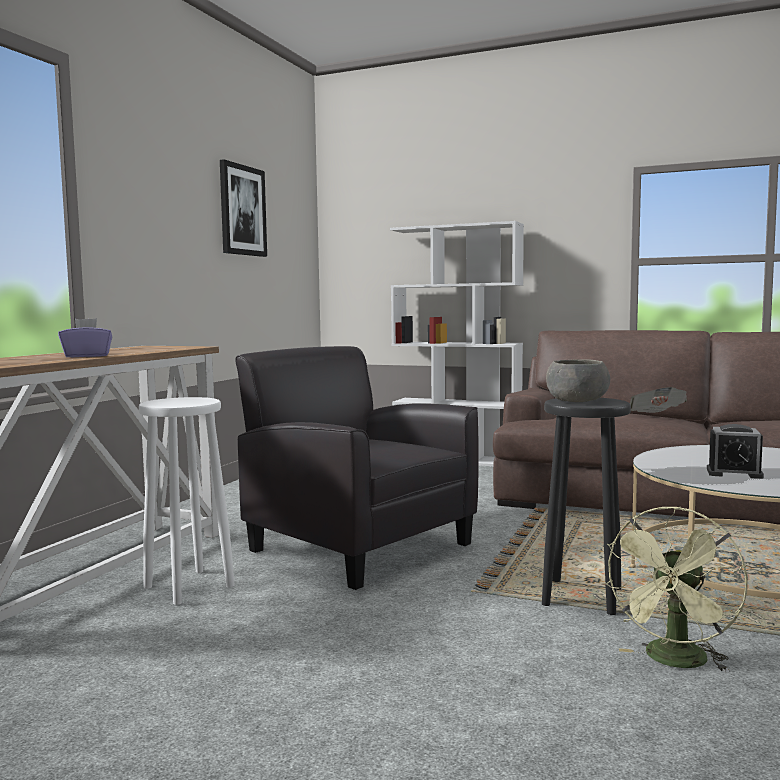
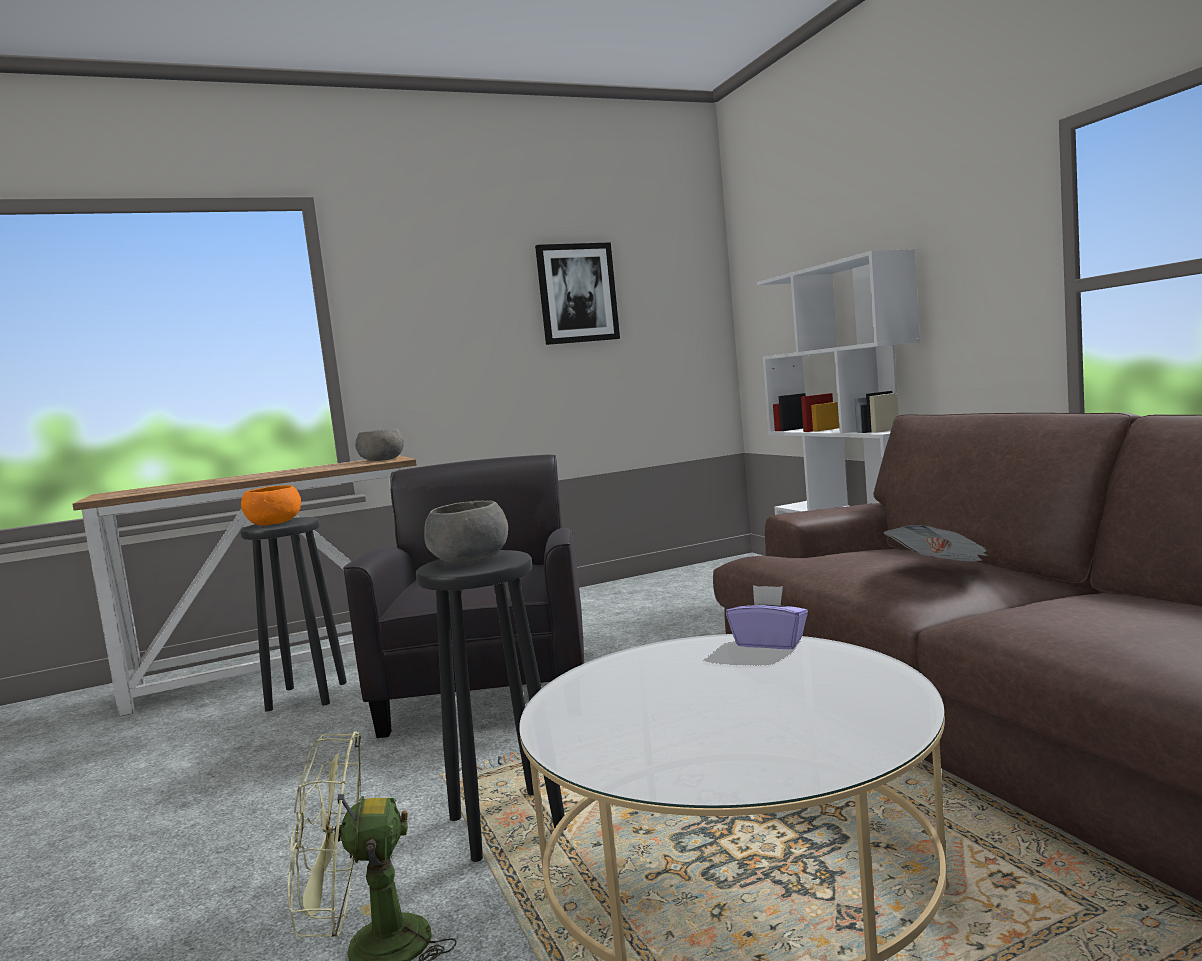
camera: 45 degrees right, 0 degrees up
purple tissue box [58,318,112,357] -> purple tissue box moved to [726,585,808,649]
white stool [139,397,235,605] -> black stool [240,517,347,711]
alarm clock [707,424,764,479] -> none
none -> orange bowl [241,485,301,526]
none -> grey bowl [355,428,404,461]

